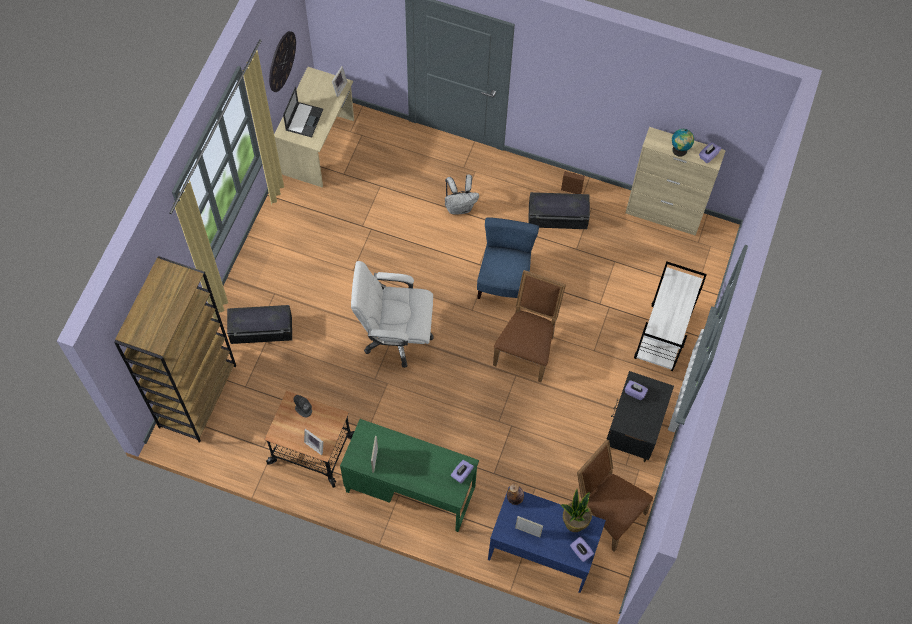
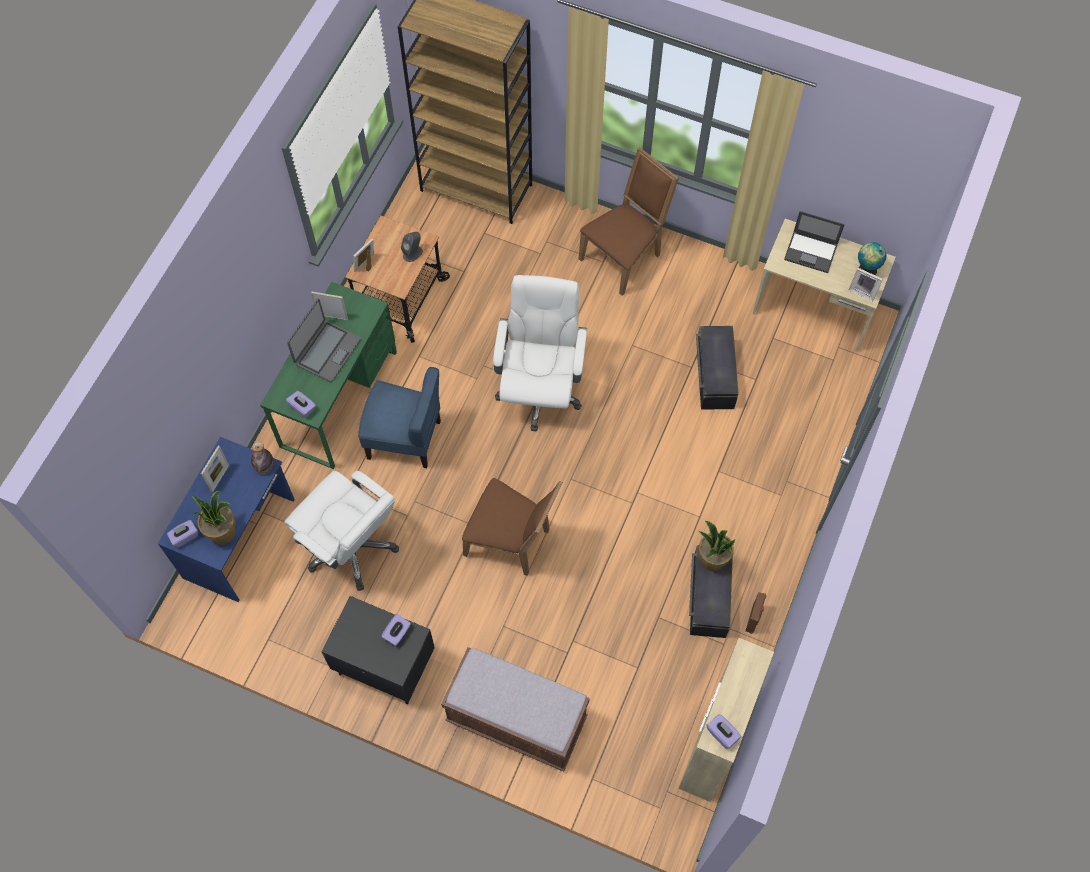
camera: 95 degrees right, 0 degrees up
black storage box [227,305,292,344] -> black storage box moved to [696,326,739,410]
wall clock [269,31,296,92] -> none
white backpack [445,174,479,215] -> none
blue chair [477,217,539,299] -> blue chair moved to [358,367,441,468]
brown chair [577,440,653,552] -> brown chair moved to [579,147,679,296]
white cart [634,261,707,371] -> brown bench [441,647,590,772]
globe [672,129,694,157] -> globe moved to [858,242,886,275]
none -> white office chair [284,471,399,591]
none -> laptop [287,299,361,382]
none -> potted plant [698,521,736,571]

